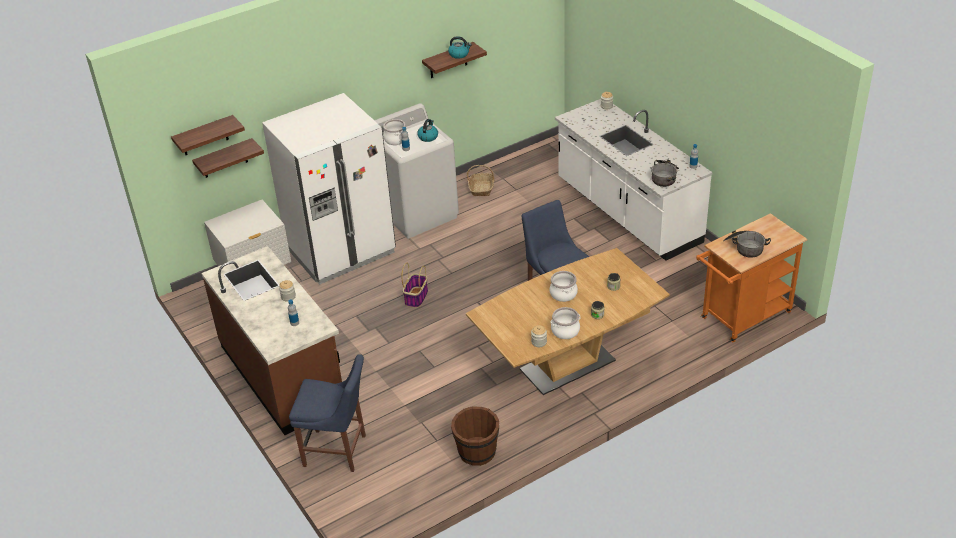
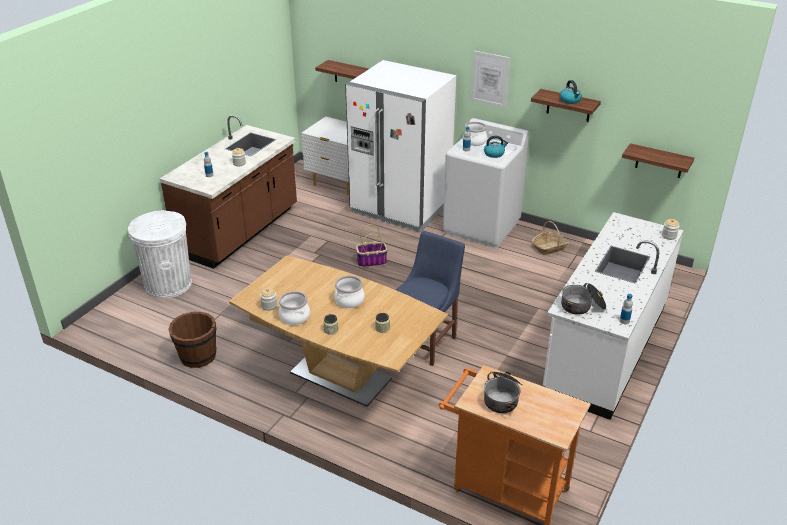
camera: 60 degrees right, 5 degrees down
shelf [171,115,245,155] -> shelf moved to [622,143,694,178]
blue chair [289,354,366,472] -> white trash can [128,210,192,299]
none -> picture [472,51,510,108]

